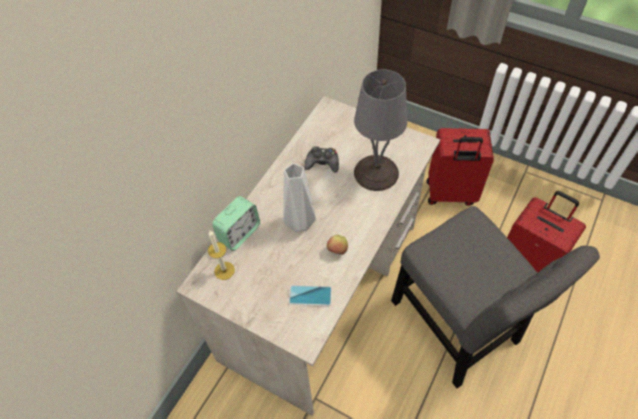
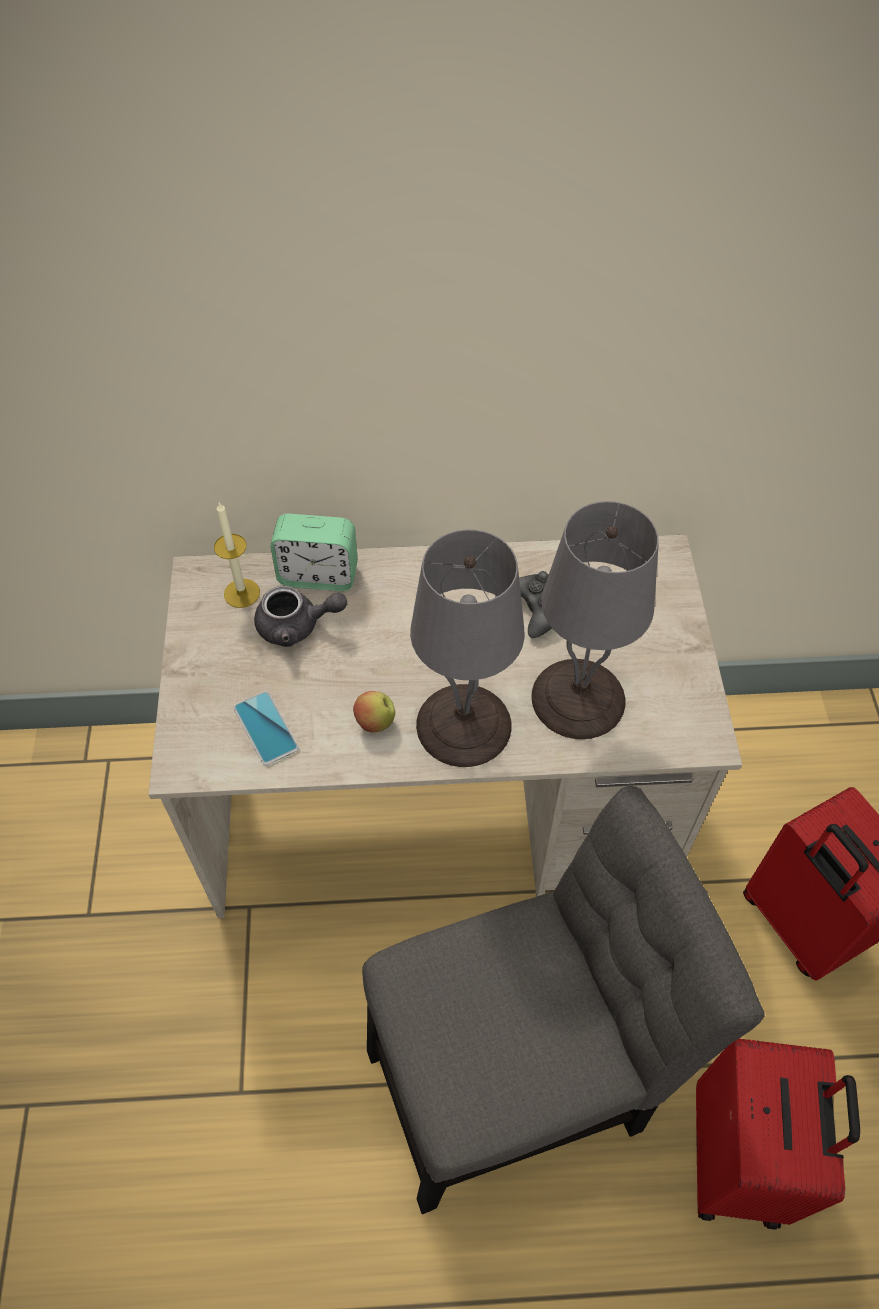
camera: 55 degrees right, 0 degrees up
grey vase [283,163,316,232] -> none
grey chair [391,206,600,388] -> grey chair turned 135 degrees counterclockwise [362,786,765,1214]
none -> grey teapot [254,586,347,647]
none -> grey table lamp [410,529,525,767]

